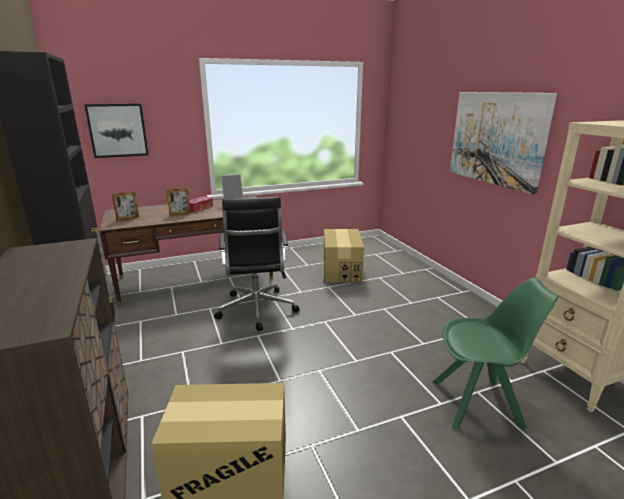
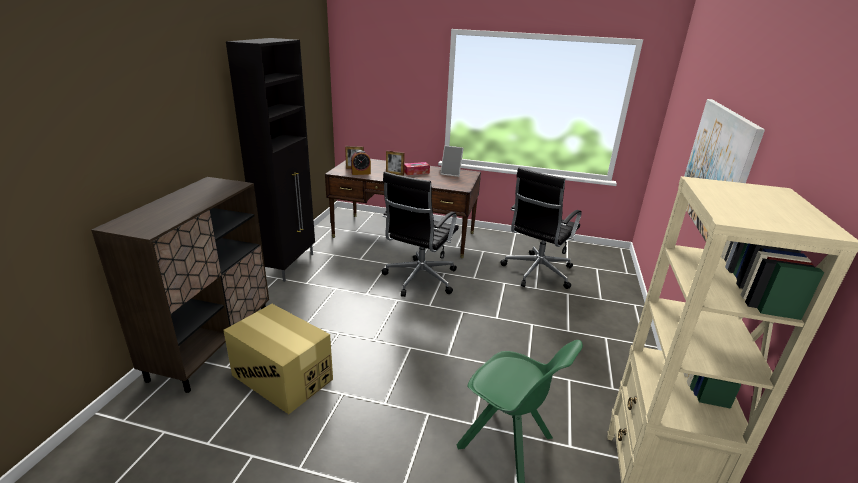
camera: 35 degrees right, 5 degrees up
picture [84,104,149,158] -> none
cardboard box [324,229,364,283] -> black office chair [500,168,582,289]
none -> alarm clock [351,150,371,175]

